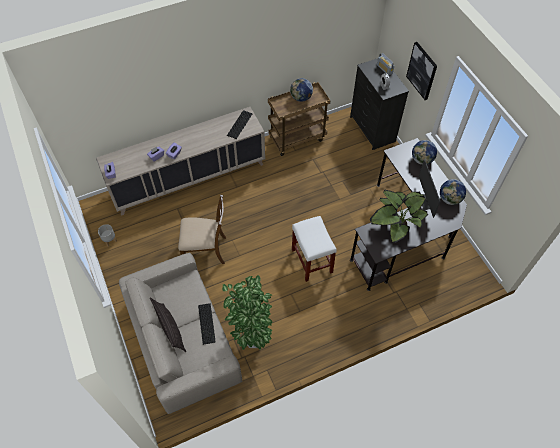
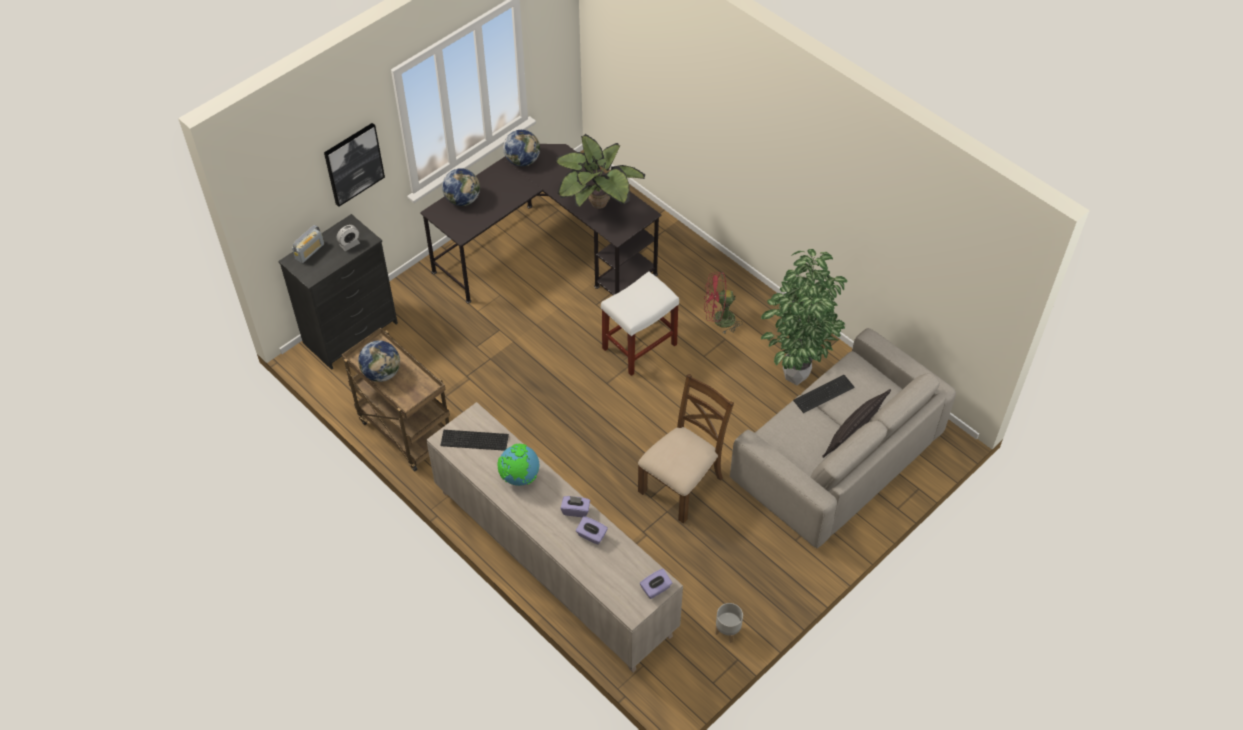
camera: 110 degrees left, 5 degrees down
brown chair [178,195,226,264] -> brown chair turned 60 degrees clockwise [638,374,734,524]
monitor [419,159,441,218] -> none
none -> globe [498,444,539,486]
none -> red fan [704,272,743,334]

